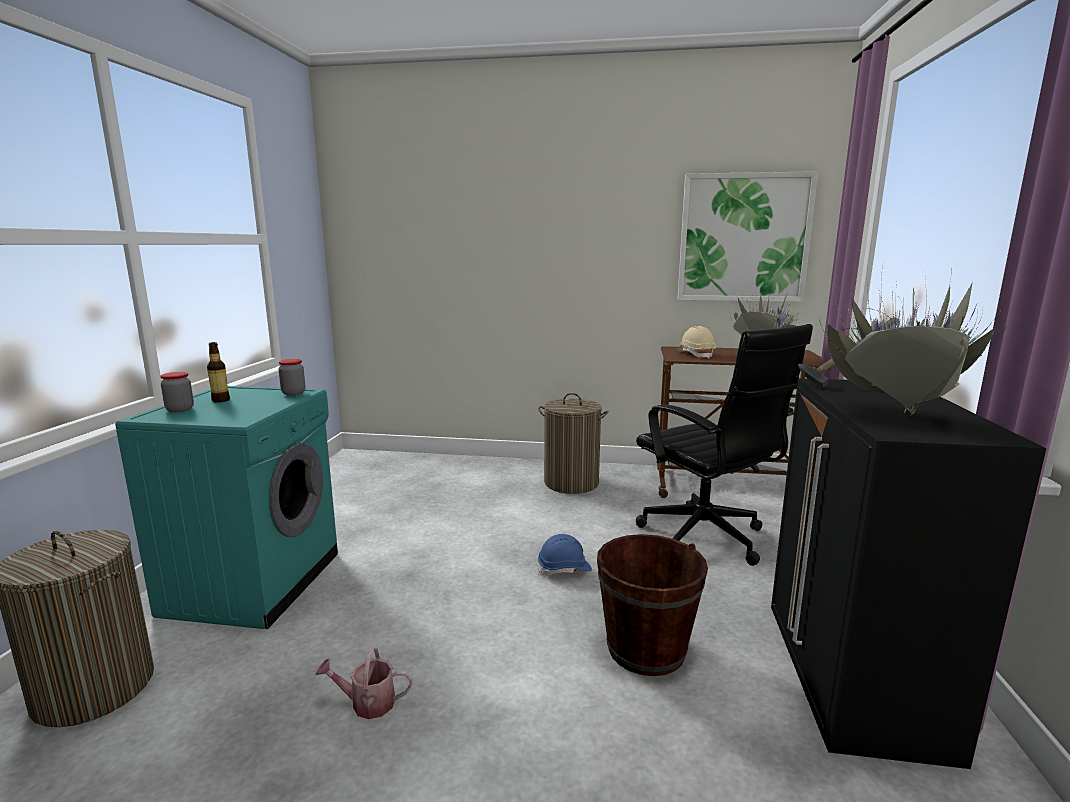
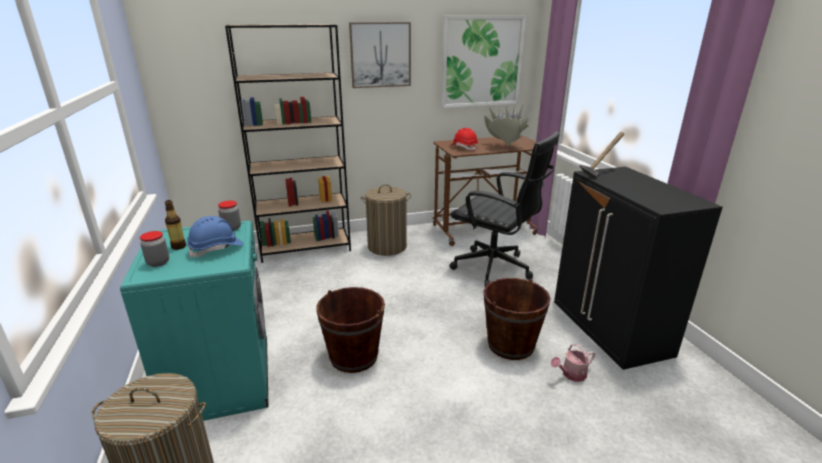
camera: 25 degrees left, 10 degrees up
watering can [316,648,413,719] -> watering can moved to [551,344,595,382]
blue hard hat [538,534,592,576] -> blue hard hat moved to [187,216,244,258]
beige hard hat [677,326,716,359] -> red hard hat [451,128,478,150]
potted plant [819,253,1005,415] -> none
none -> beige bookcase [225,24,351,263]
none -> brown bucket [316,287,385,373]
none -> picture [349,22,411,88]

